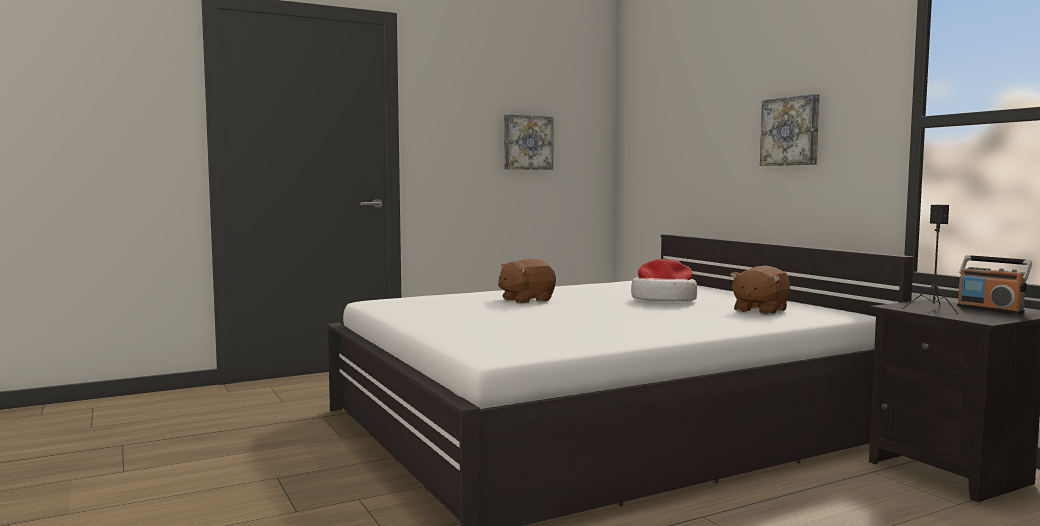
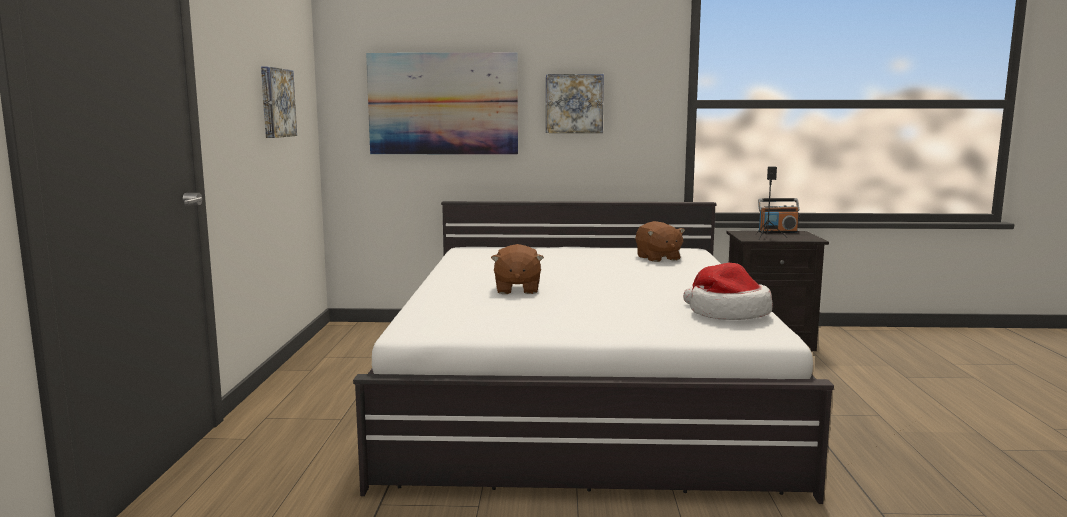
camera: 60 degrees left, 5 degrees up
hat [631,259,697,301] -> hat moved to [683,263,773,320]
none -> picture [366,53,518,155]

